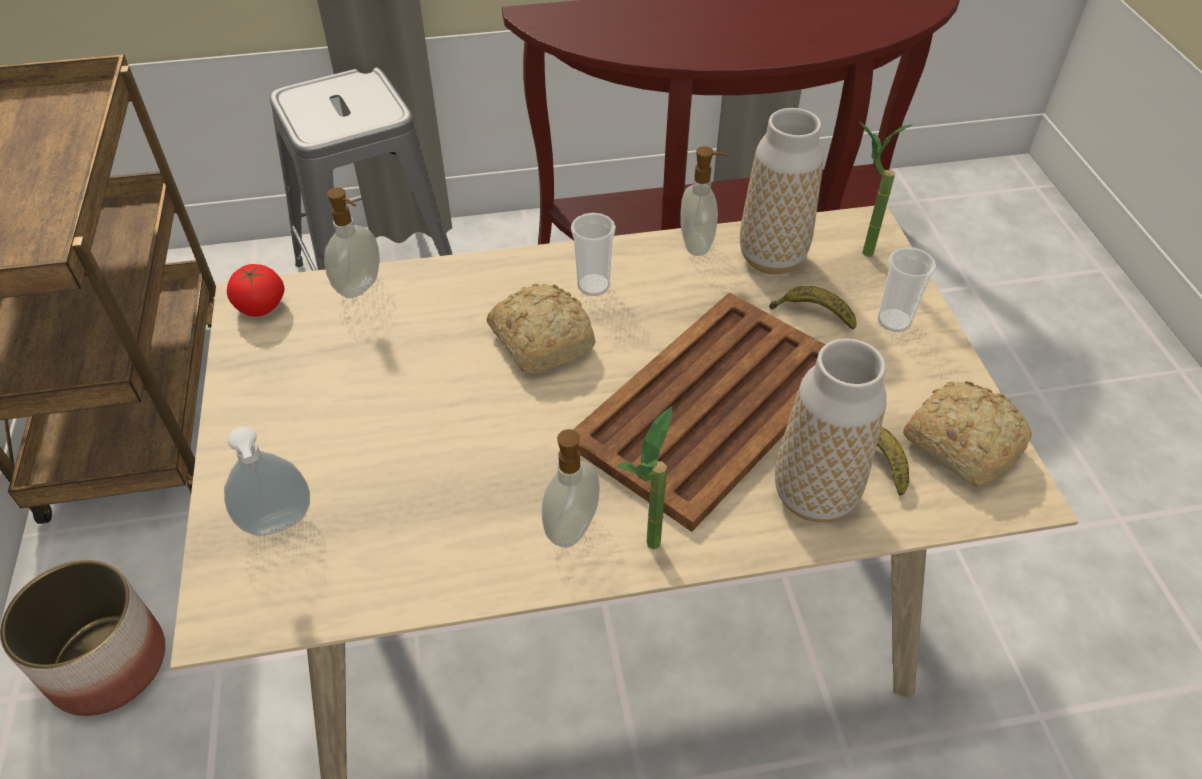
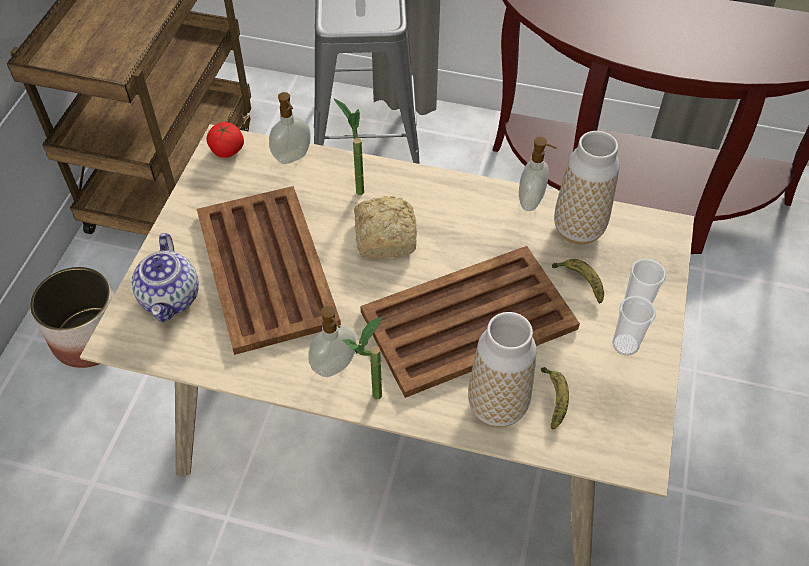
camera: 25 degrees right, 5 degrees up
soap dispenser [224,426,310,536] -> teapot [132,233,199,322]
cup [571,213,616,296] -> cup moved to [612,296,656,356]
potted plant [860,122,912,257] -> potted plant moved to [334,99,364,195]
bread [903,381,1032,487] -> none
none -> brown tray [197,186,341,355]

